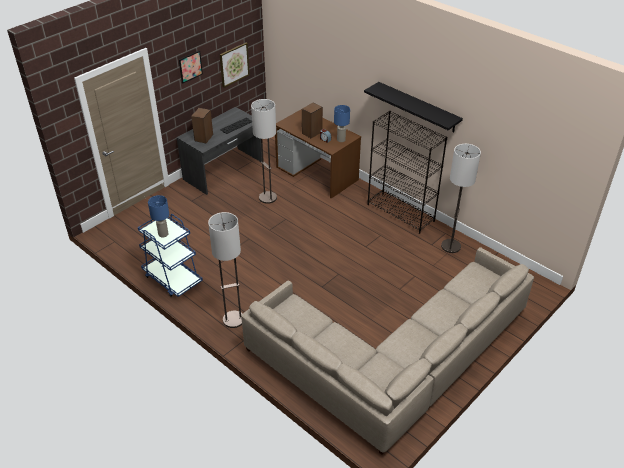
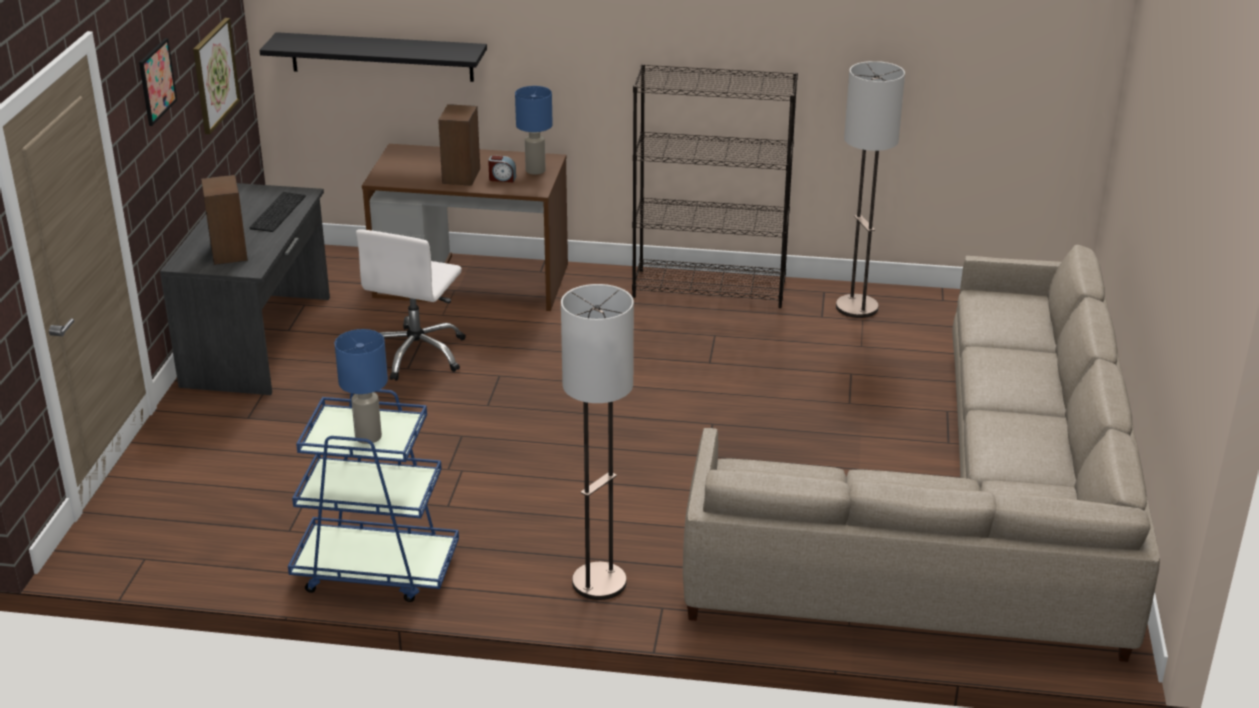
camera: 35 degrees left, 10 degrees down
floor lamp [251,99,277,204] -> white office chair [356,229,466,381]
black shelf [364,82,463,133] -> black shelf moved to [260,32,487,82]

